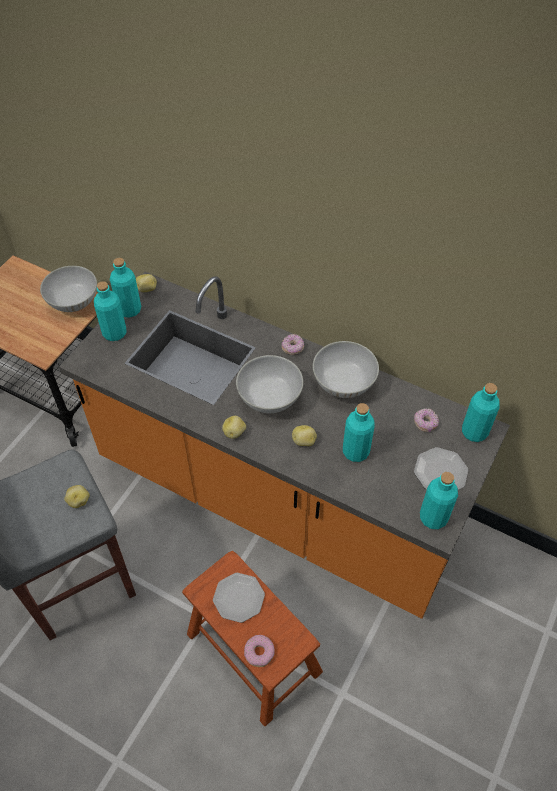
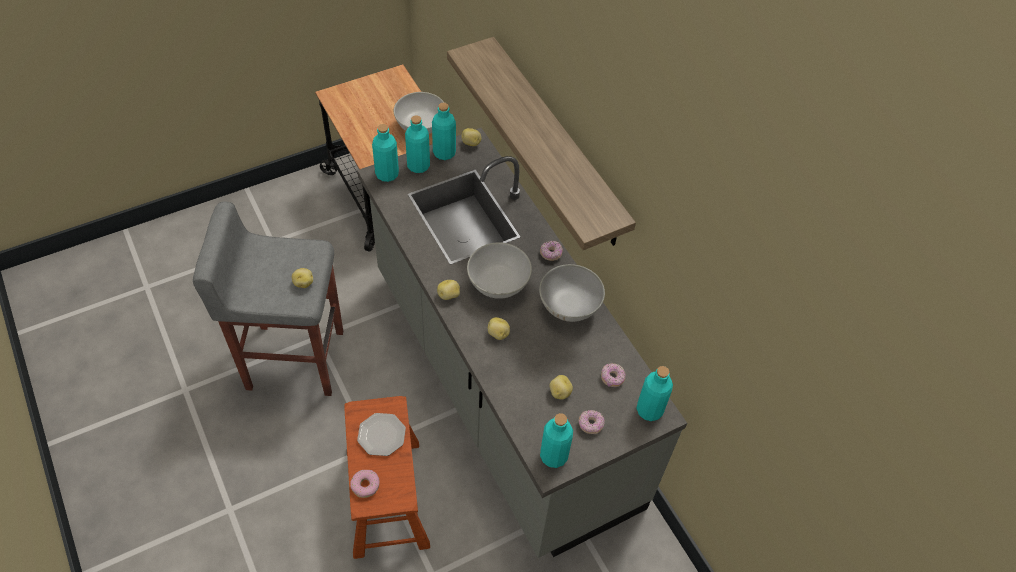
camera: 30 degrees right, 0 degrees up
orange counter [59,271,510,619] -> grey counter [357,128,687,558]
turquoise bottle [343,403,375,462] -> turquoise bottle moved to [372,124,399,182]
plate [414,447,468,490] -> donut [579,410,605,434]
none -> shelf [447,37,636,250]
none -> potato [549,375,573,399]

